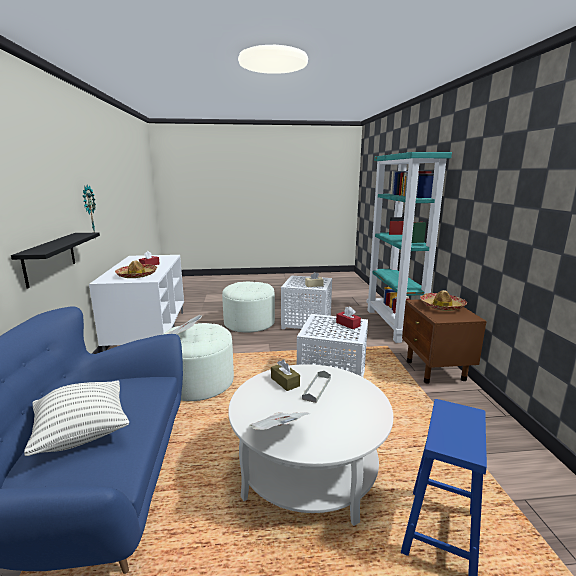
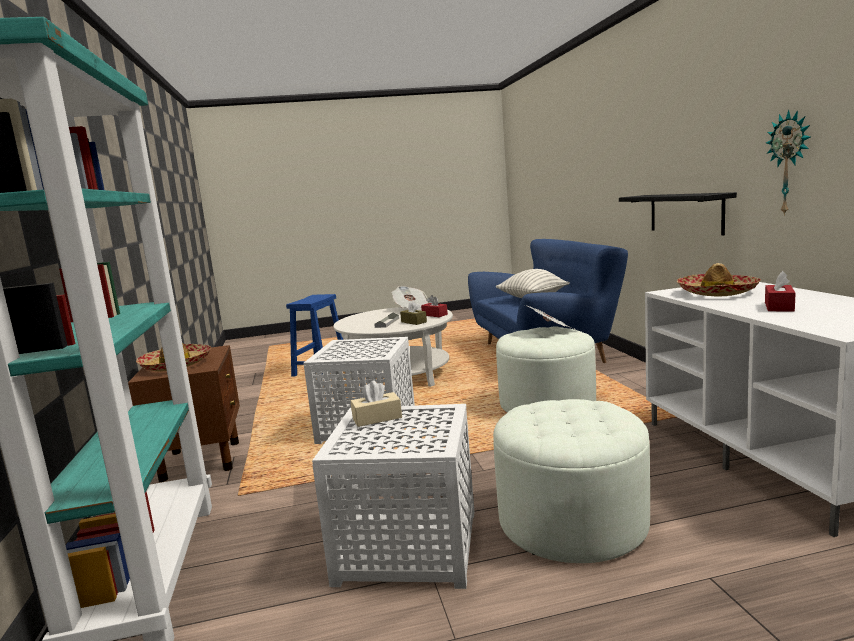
camera: 175 degrees right, 5 degrees down
red tissue box [336,306,361,329] -> red tissue box moved to [421,295,448,317]

